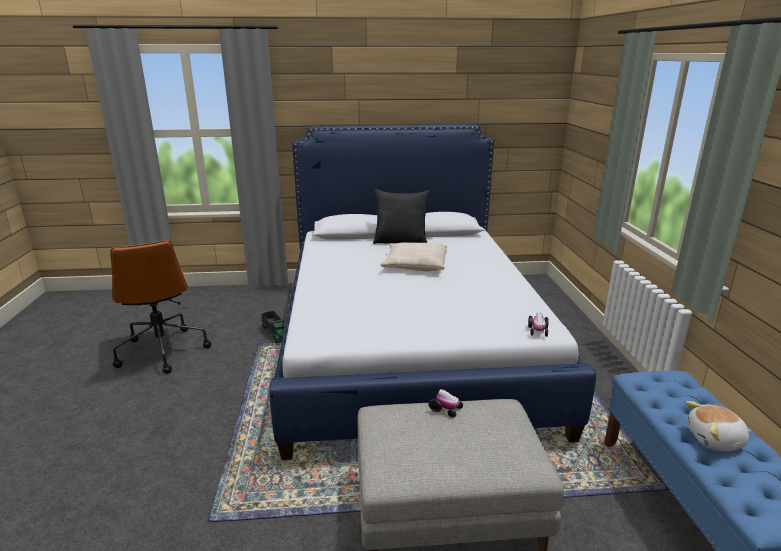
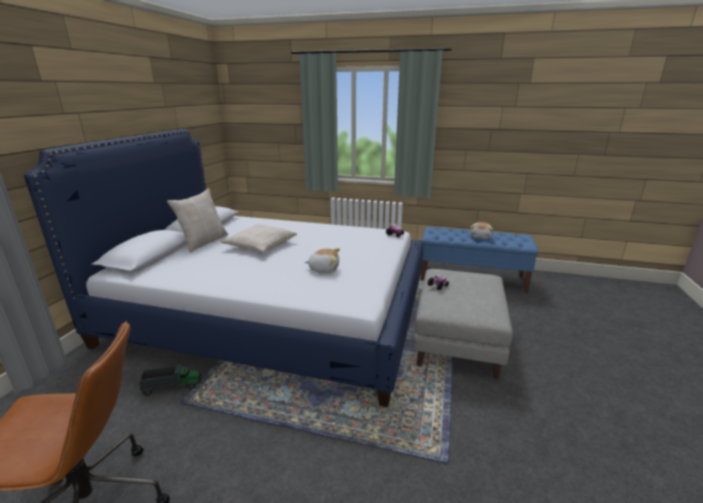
camera: 70 degrees left, 0 degrees up
black pillow [373,189,430,244] -> beige pillow [167,188,228,252]
none -> plush toy [305,248,340,273]

